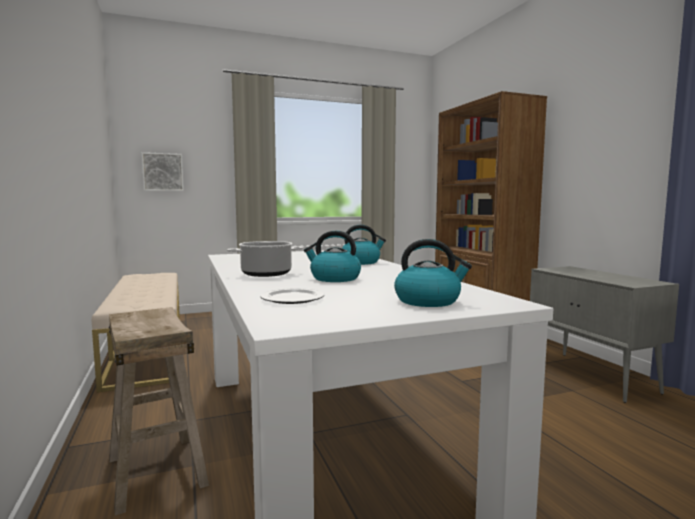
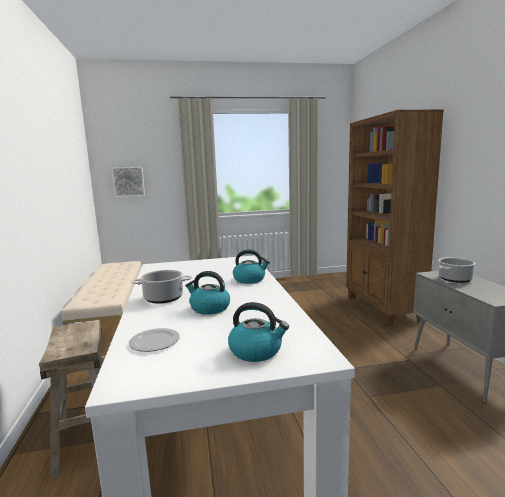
camera: 10 degrees right, 5 degrees up
none -> cooking pot [438,258,475,283]

